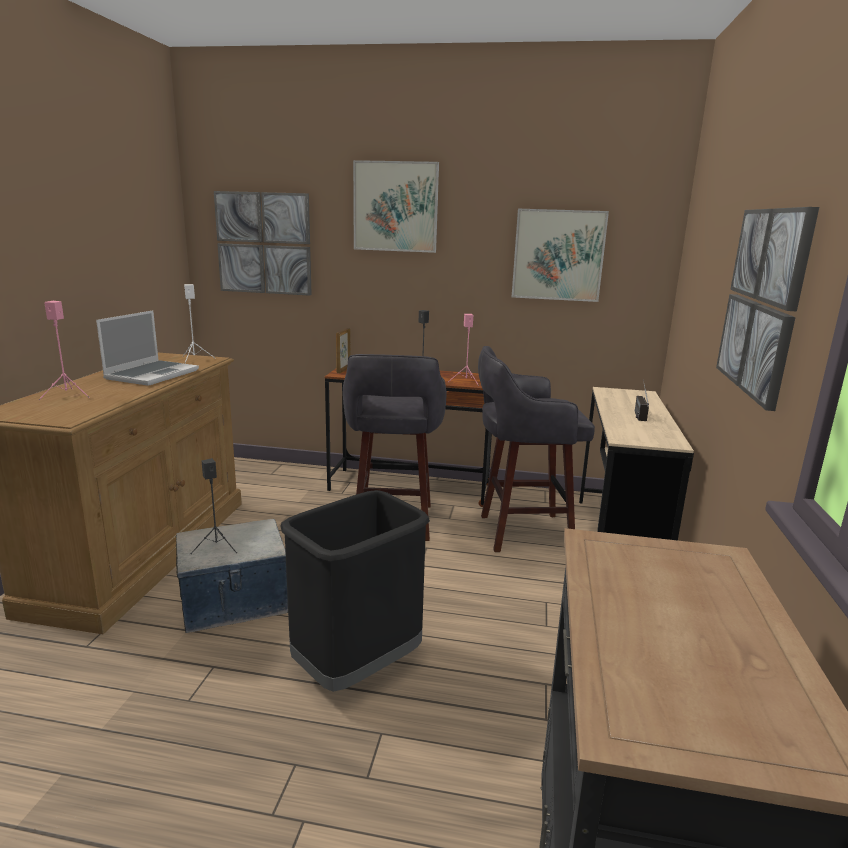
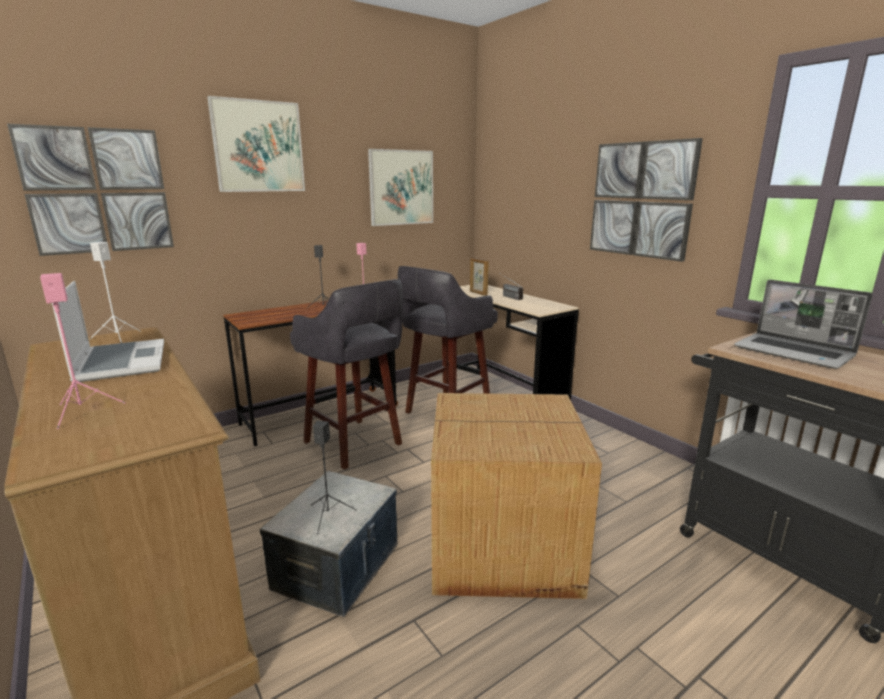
camera: 45 degrees left, 0 degrees up
black trash can [280,490,430,692] -> cardboard box [431,393,602,599]
picture frame [336,328,351,373] -> picture frame moved to [470,258,489,296]
none -> laptop [734,280,873,369]

